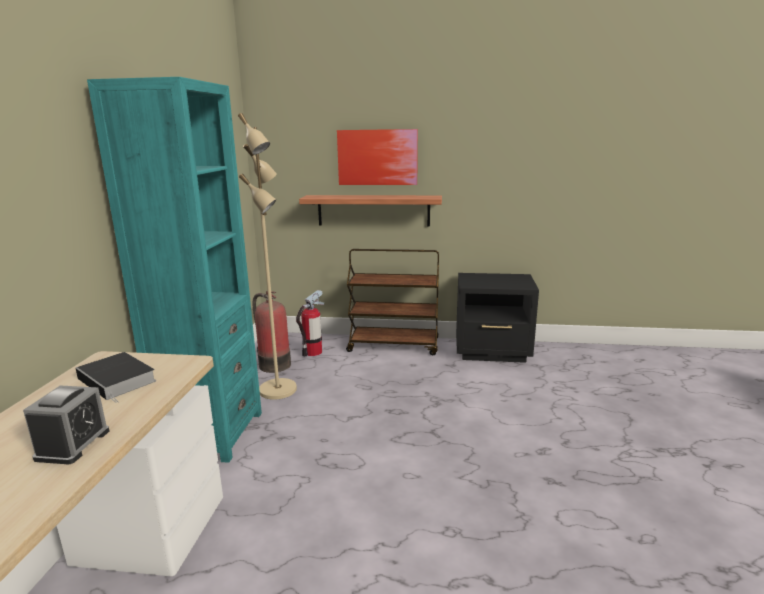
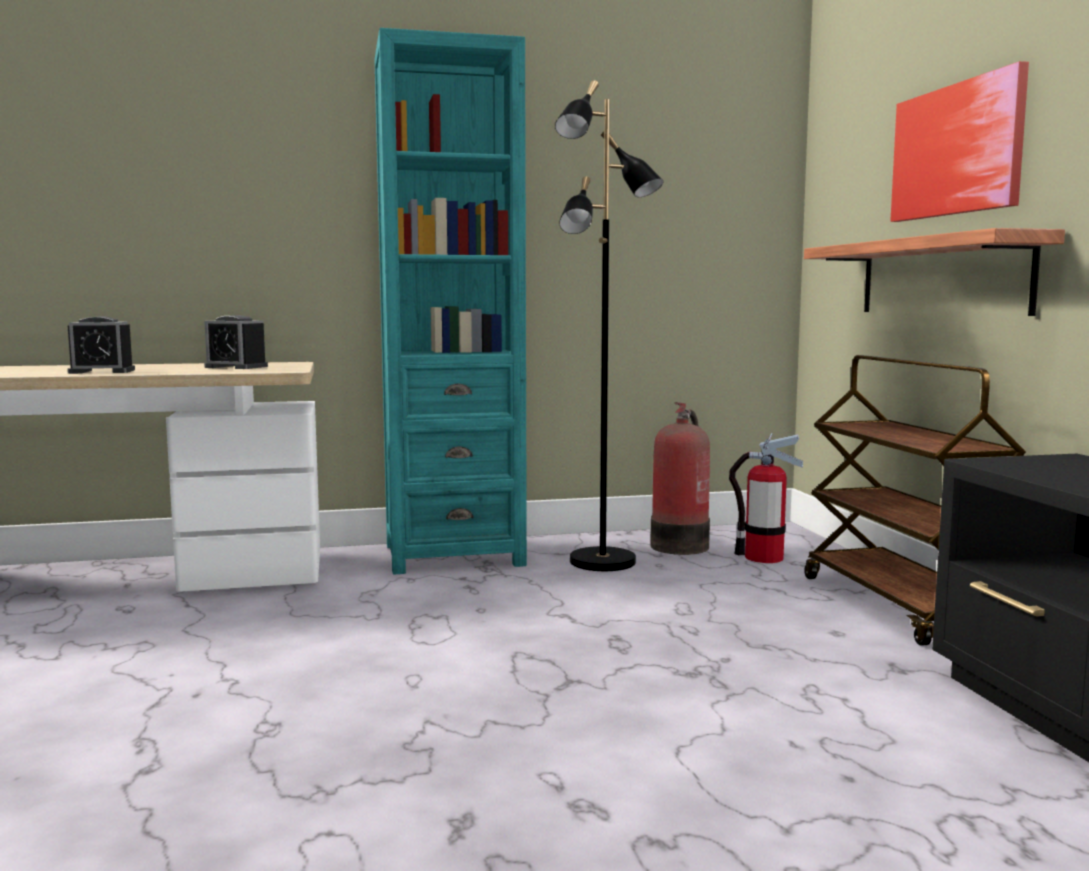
camera: 70 degrees right, 10 degrees down
book [75,352,156,403] -> alarm clock [204,315,268,369]
beige floor lamp [238,113,297,400] -> black floor lamp [555,80,664,571]

